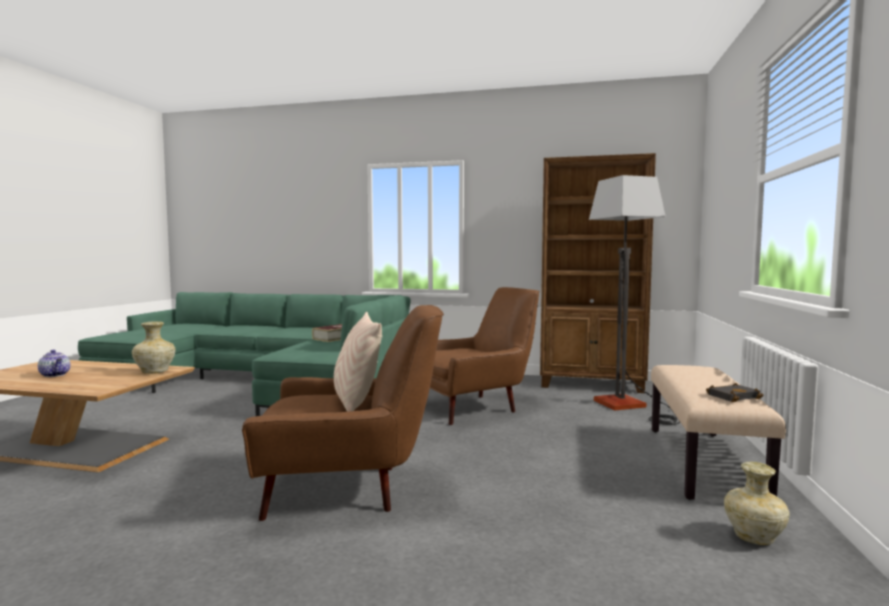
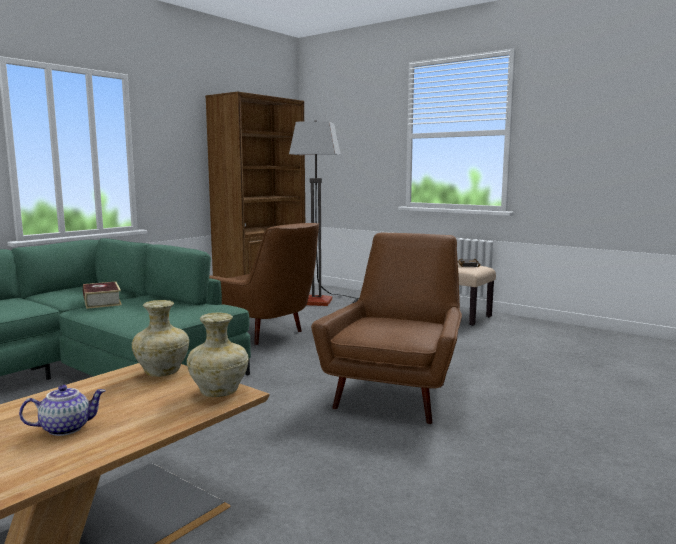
camera: 65 degrees left, 5 degrees up
beige pillow [334,312,382,412] -> none
brown armchair [430,287,540,425] -> brown armchair turned 135 degrees clockwise [209,223,319,345]
beige vase [724,461,790,545] -> beige vase moved to [187,313,248,397]

